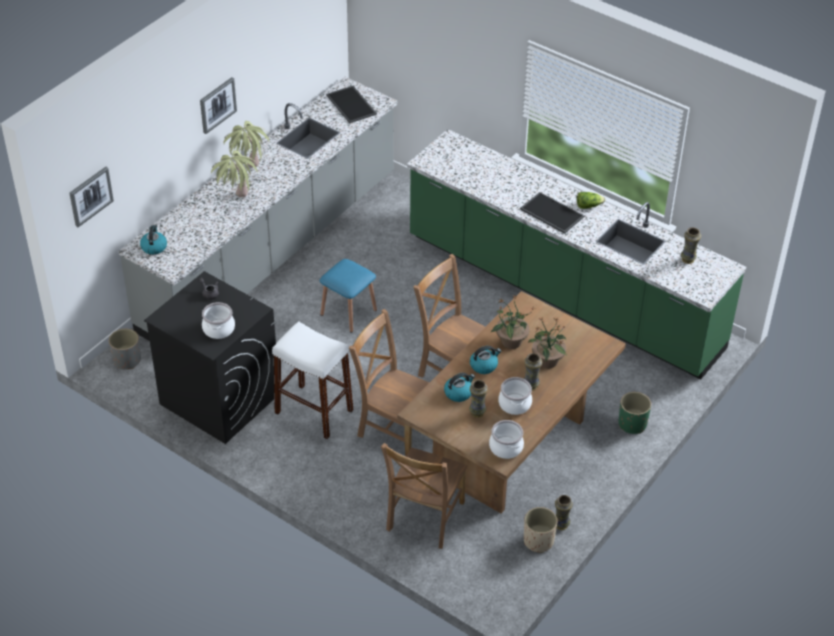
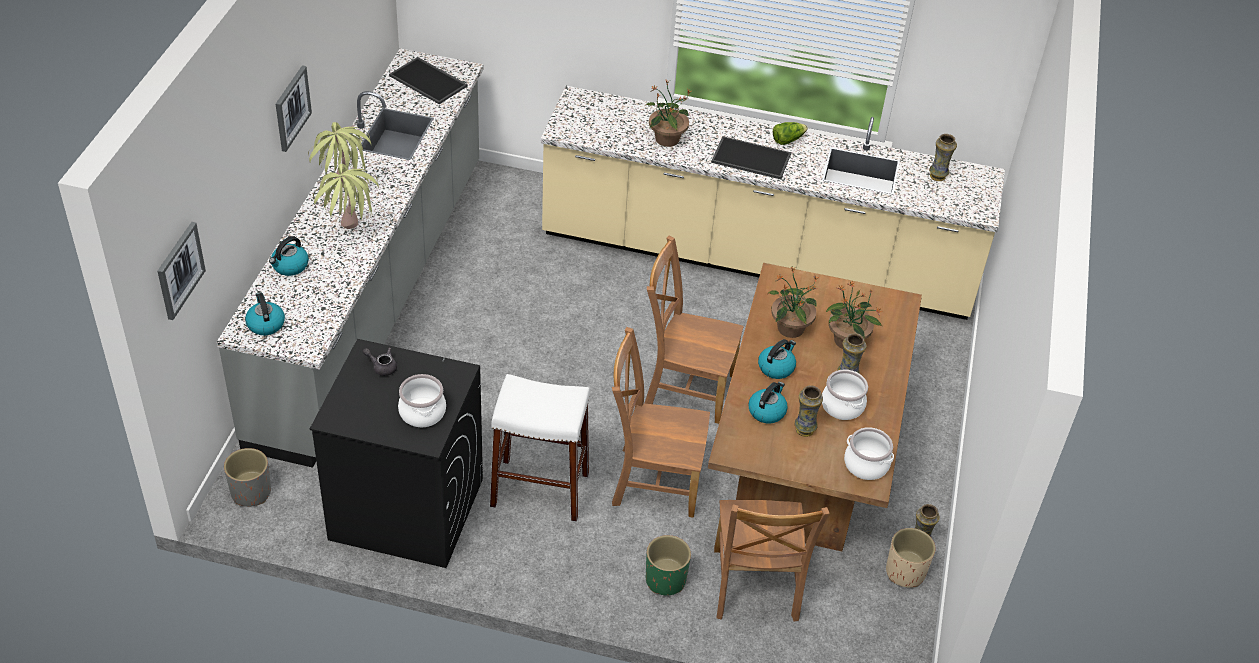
camera: 25 degrees left, 0 degrees up
blue stool [320,259,377,333] -> none
green counter [407,129,746,379] -> beige counter [541,86,1005,320]
green planter [618,392,651,434] -> green planter moved to [646,535,691,596]
none -> kettle [269,236,309,276]
none -> potted plant [646,79,691,147]

